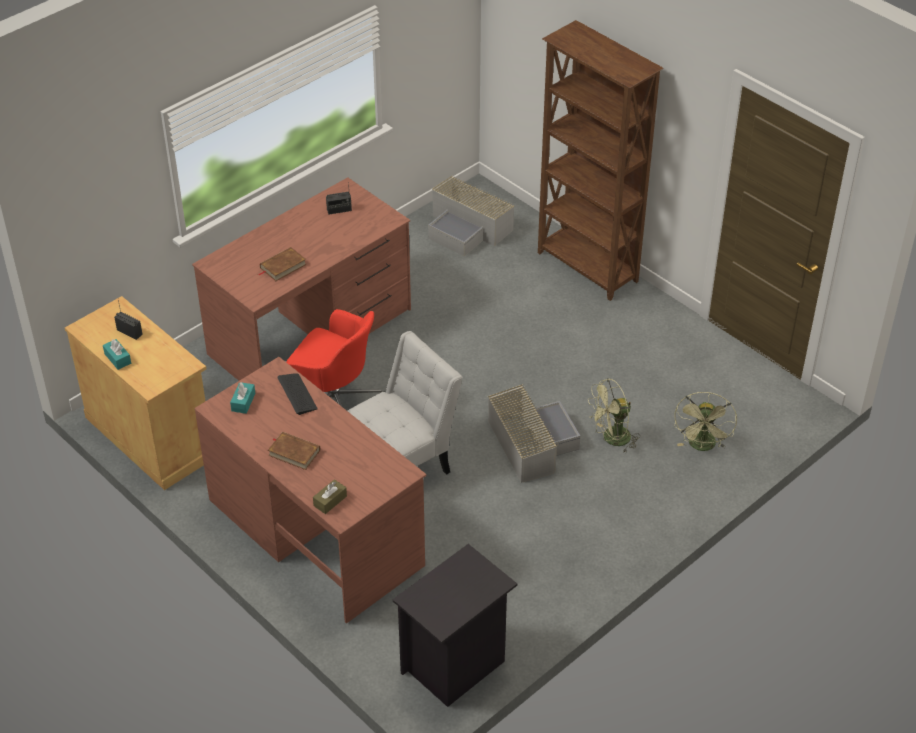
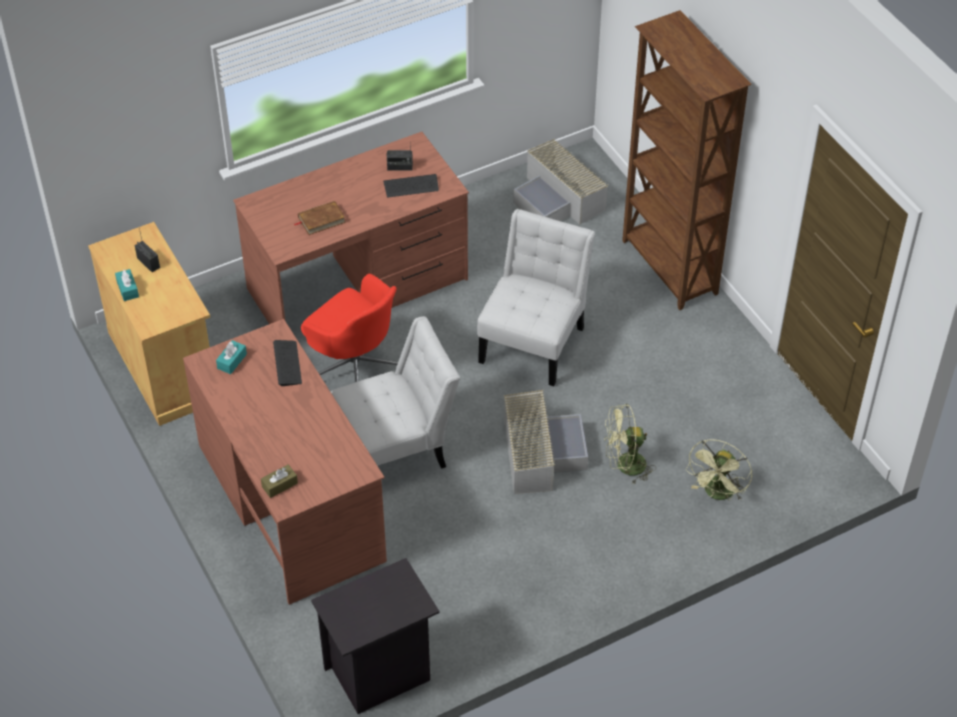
camera: 15 degrees right, 5 degrees up
brown book [268,432,320,470] -> none
none -> keyboard [383,174,439,197]
none -> white chair [477,209,595,386]

